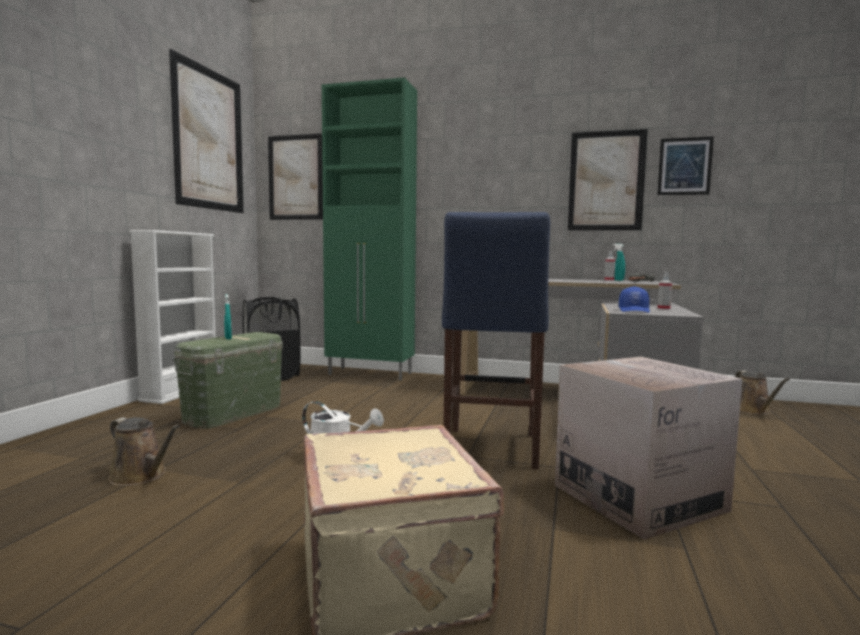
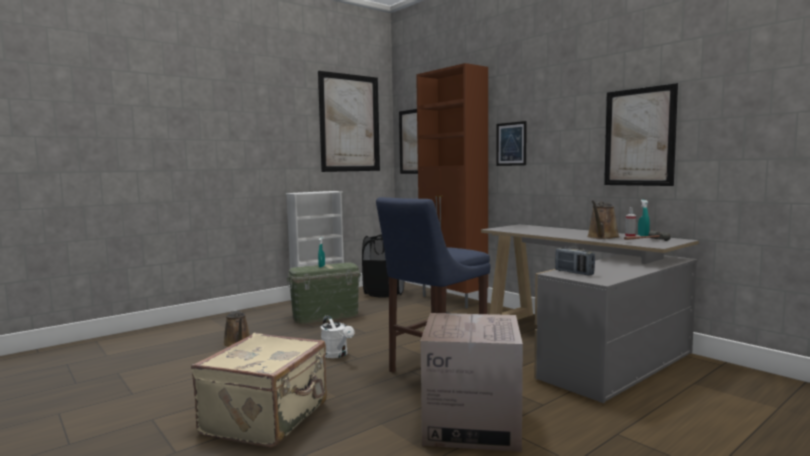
camera: 35 degrees right, 0 degrees up
green cabinet [322,77,417,381] -> brown cabinet [416,63,488,309]
blue cap [619,286,650,313] -> radio [555,247,595,275]
picture [657,136,714,195] -> picture moved to [496,121,527,166]
spray bottle [658,272,672,310] -> none
brown watering can [735,371,790,415] -> brown watering can moved to [587,200,620,239]

